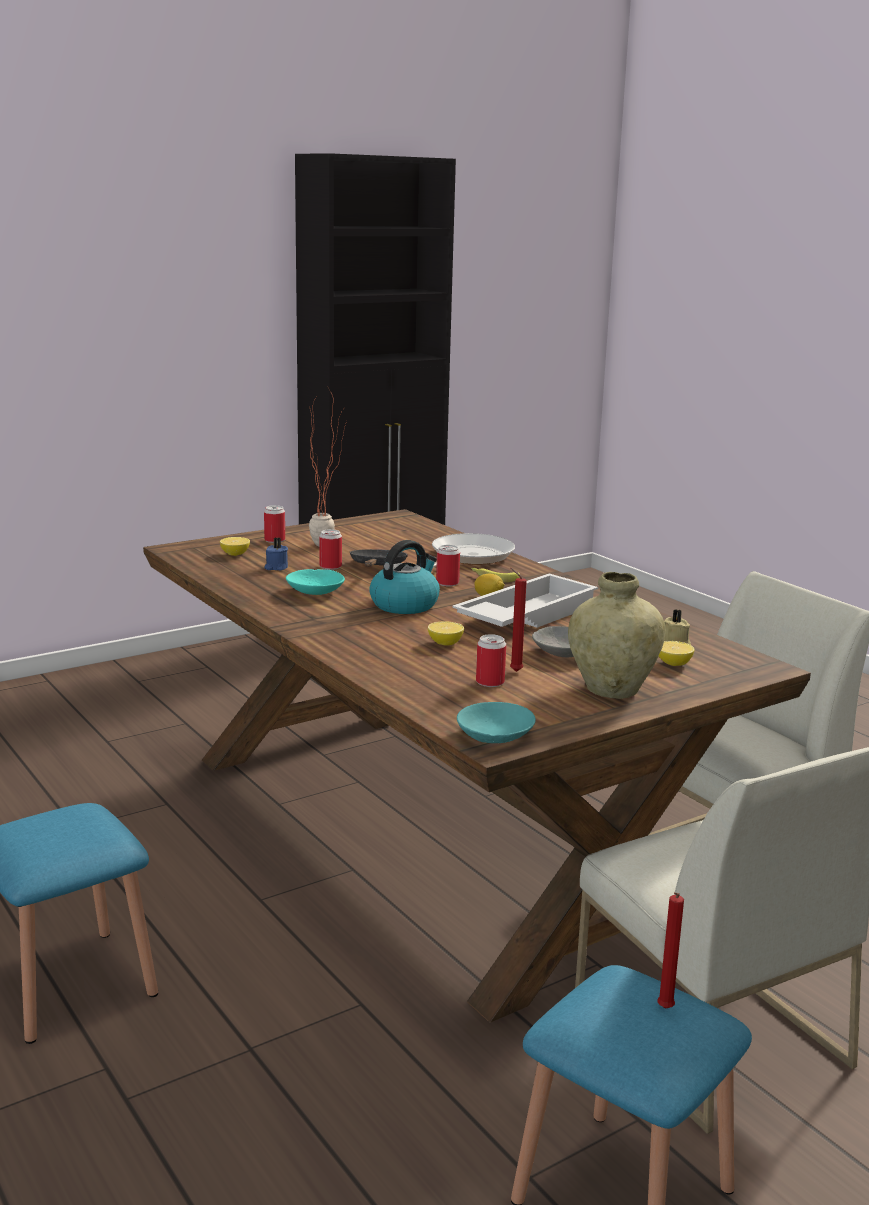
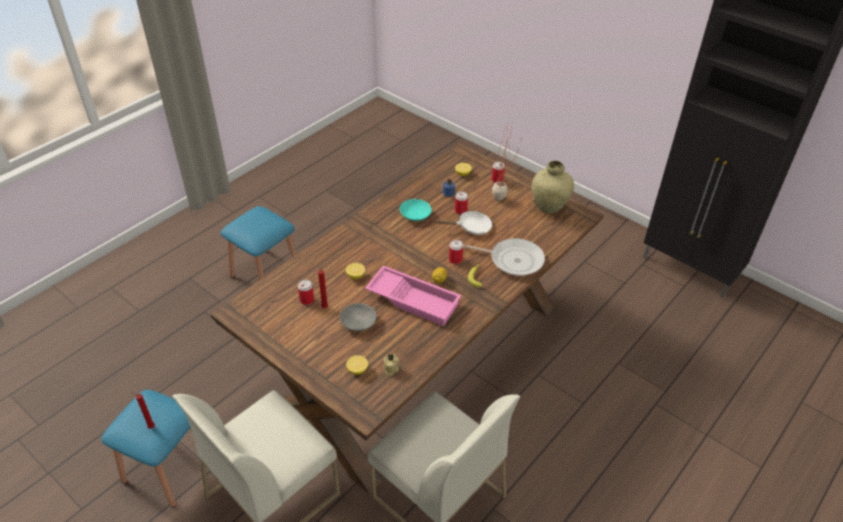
camera: 75 degrees right, 25 degrees up
black frying pan [350,549,408,567] -> white frying pan [435,211,492,235]
kettle [369,540,440,614] -> none
white tray [453,574,598,628] -> pink tray [365,266,461,326]
turquoise bowl [457,702,536,743] -> none
beige vase [568,572,665,699] -> beige vase moved to [531,160,574,214]

